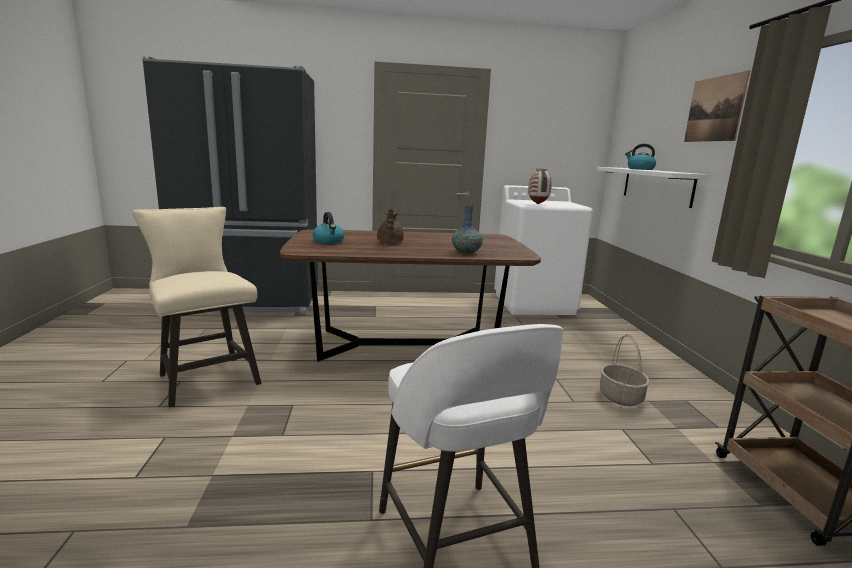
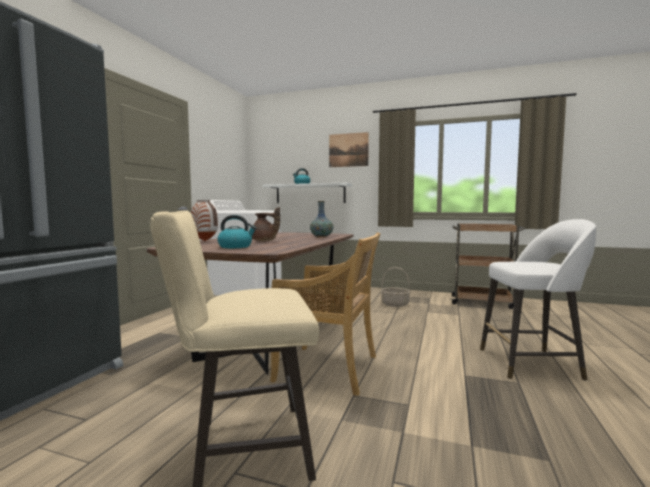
camera: 65 degrees left, 10 degrees down
vase [528,169,552,204] -> vase moved to [191,200,218,241]
none -> beige chair [270,232,380,396]

